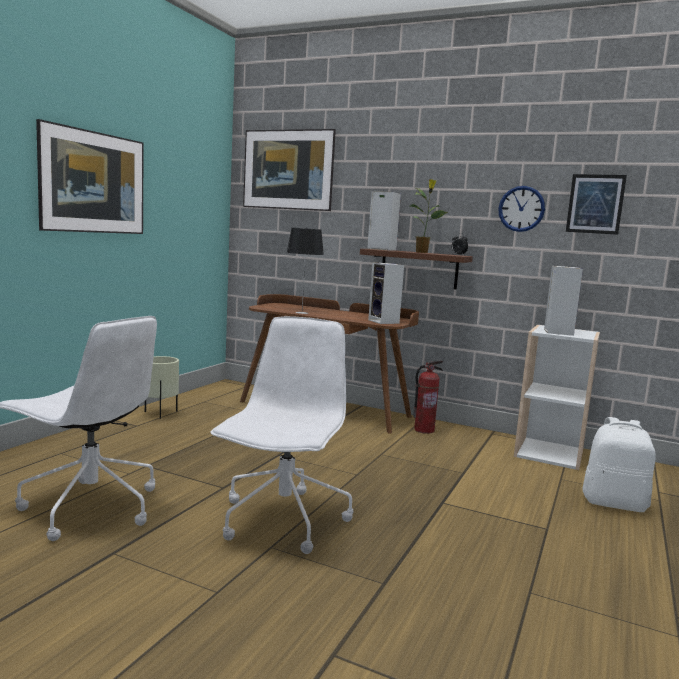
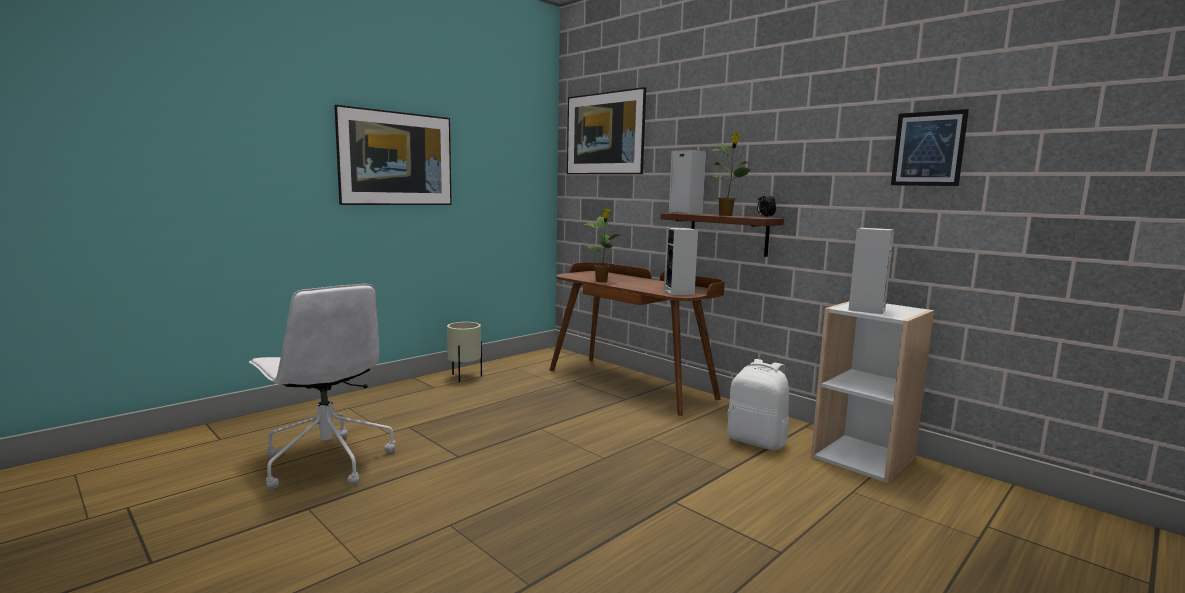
camera: 20 degrees right, 0 degrees up
white office chair [210,316,354,554] -> none
table lamp [287,228,324,314] -> potted plant [585,209,619,282]
fire extinguisher [413,360,443,434] -> none
wall clock [498,186,545,232] -> none
white backpack [583,417,656,512] -> white backpack moved to [727,359,789,450]

